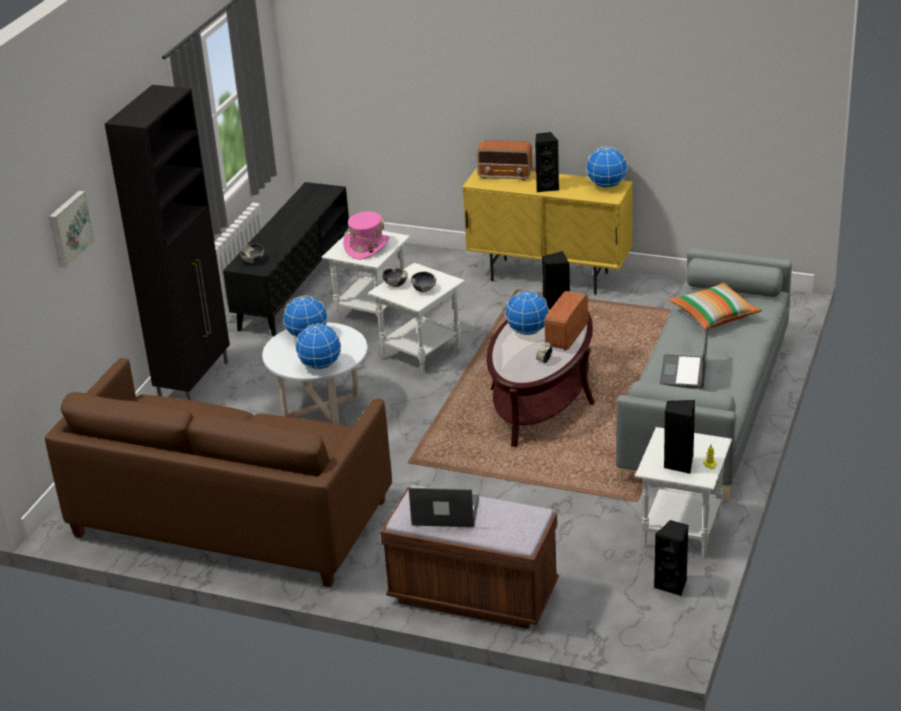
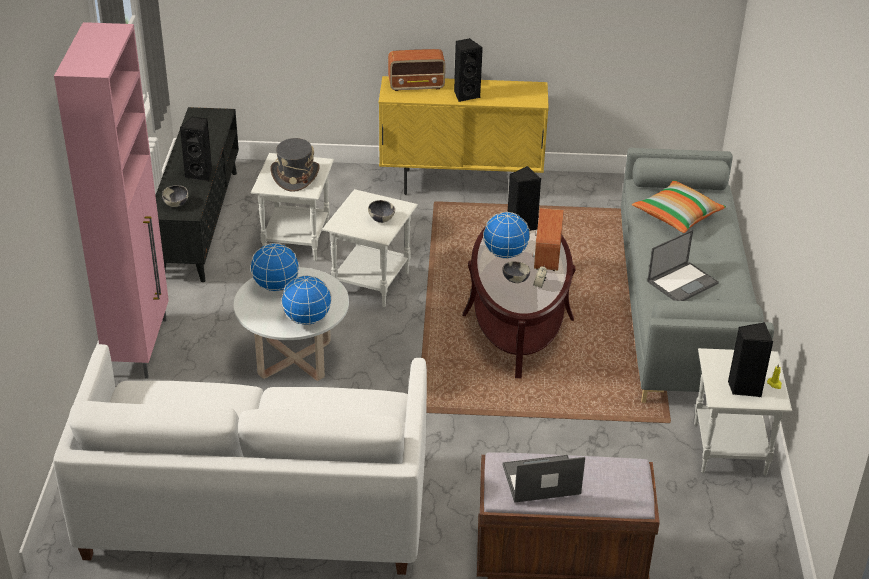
camera: 20 degrees left, 5 degrees up
brown sofa [45,358,392,587] -> white sofa [53,344,427,575]
picture [49,191,95,268] -> none
black cabinet [105,85,230,400] -> pink cabinet [54,22,169,378]
pink hat [343,211,390,259] -> grey hat [270,138,320,192]
bowl [382,268,408,287] -> bowl moved to [502,261,530,283]
globe [586,147,627,188] -> none
black speaker [654,520,688,596] -> black speaker moved to [180,117,212,181]
laptop [660,325,708,389] -> laptop turned 120 degrees counterclockwise [647,230,719,301]

